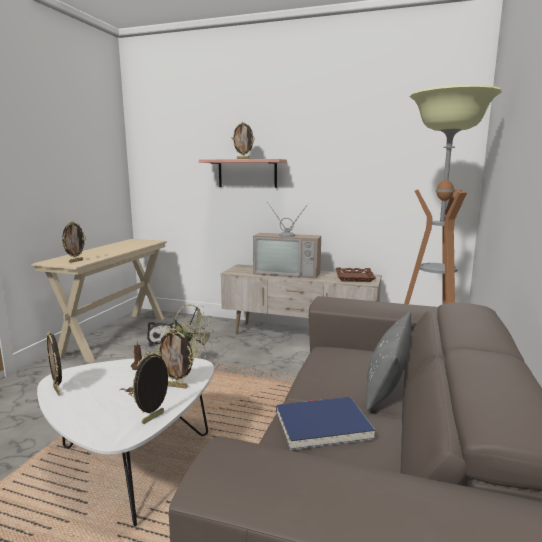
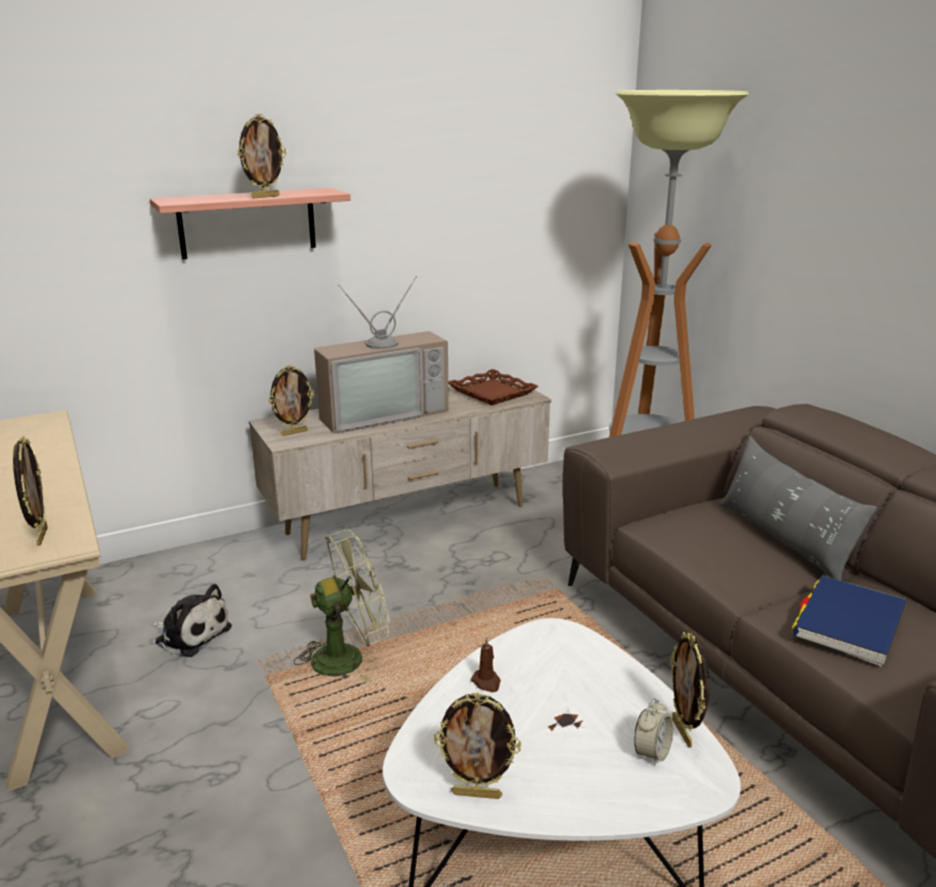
camera: 45 degrees left, 10 degrees up
picture frame [156,328,194,388] -> picture frame moved to [269,365,314,436]
none -> alarm clock [634,698,673,766]

